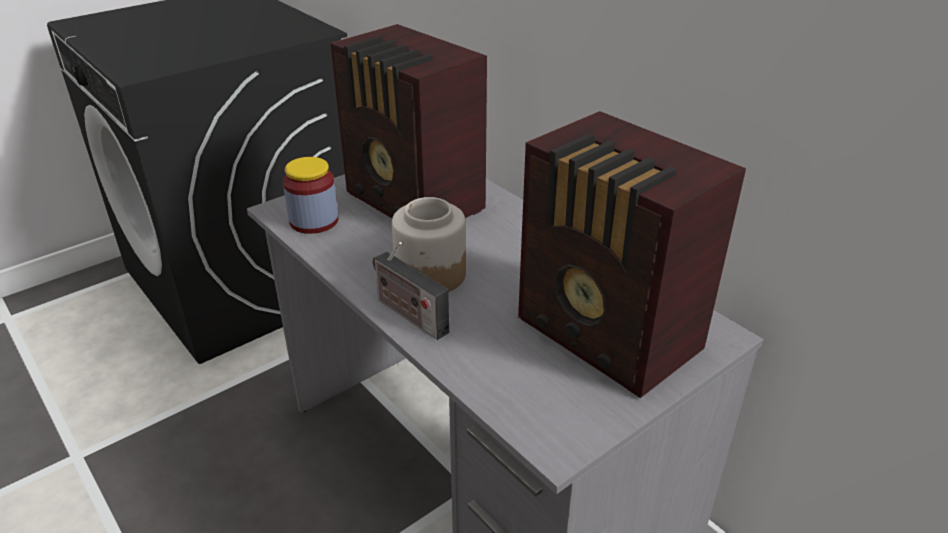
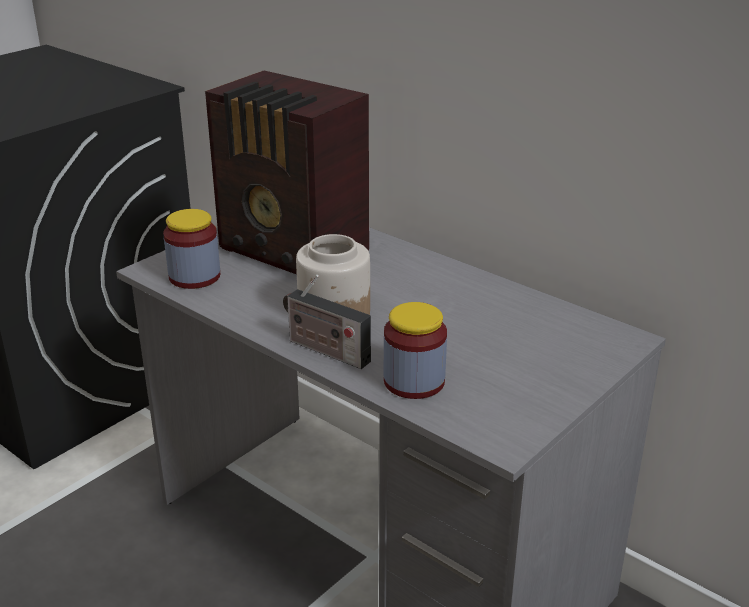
camera: 10 degrees left, 5 degrees down
radio [518,111,746,398] -> none
none -> jar [384,302,447,399]

